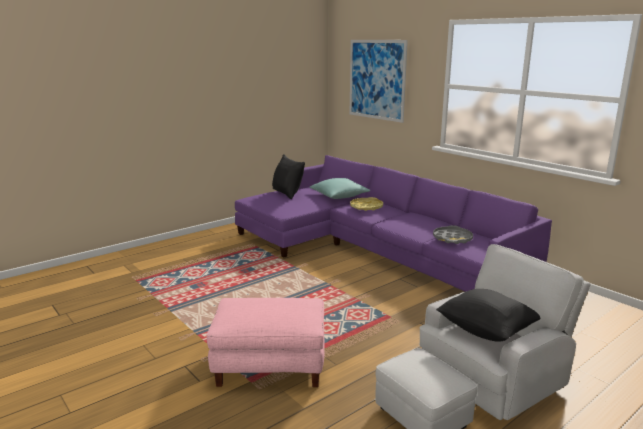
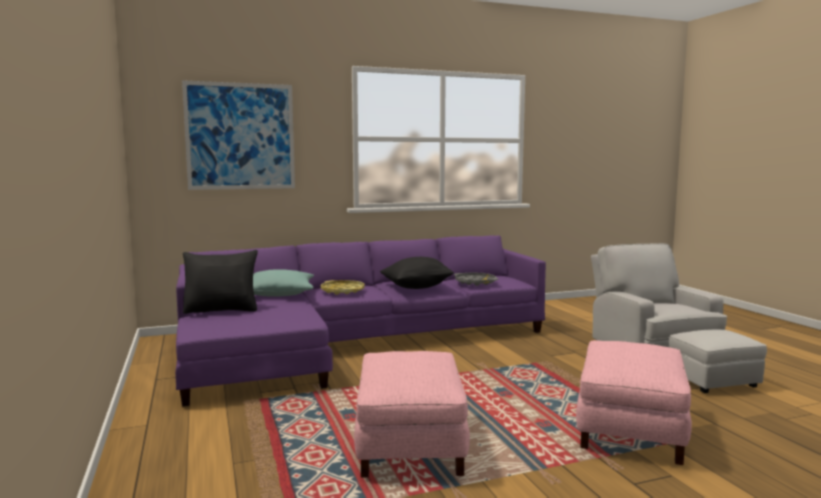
camera: 70 degrees left, 10 degrees down
black pillow [436,289,541,342] -> black pillow moved to [380,257,454,289]
none -> pink ottoman [354,351,470,477]

